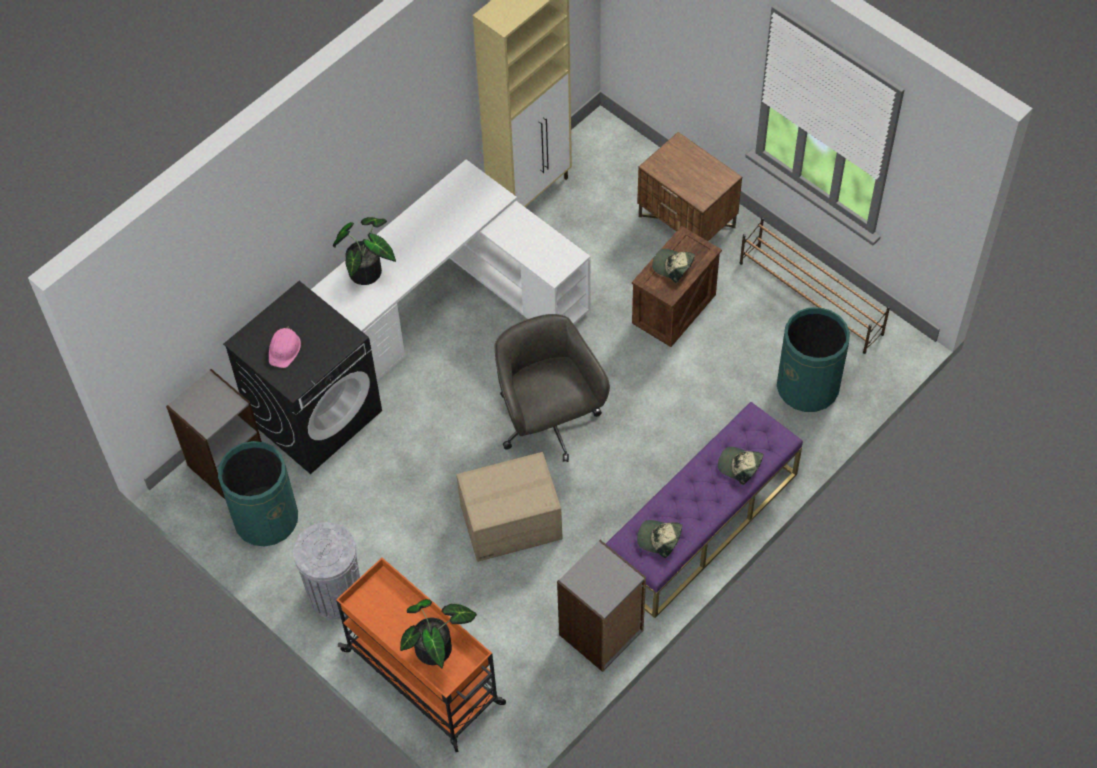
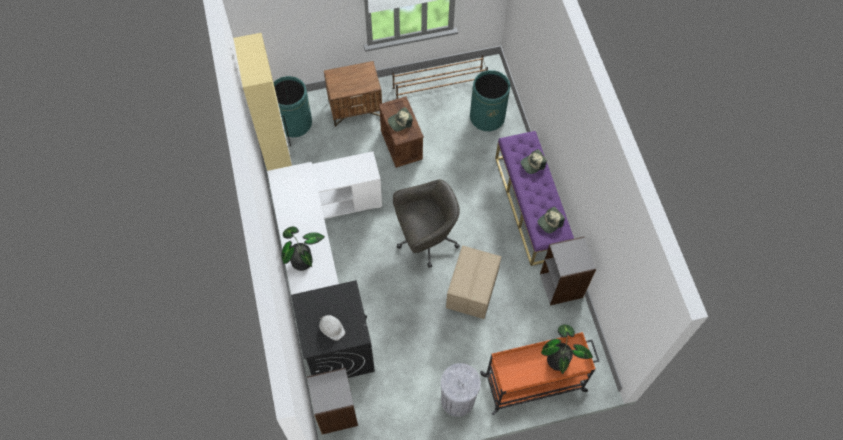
camera: 60 degrees left, 5 degrees up
green trash can [218,441,298,547] -> green trash can moved to [273,76,312,138]
pink hard hat [269,326,301,368] -> white hard hat [319,315,345,341]
grey office chair [495,314,610,462] -> grey office chair turned 150 degrees clockwise [393,179,460,268]

